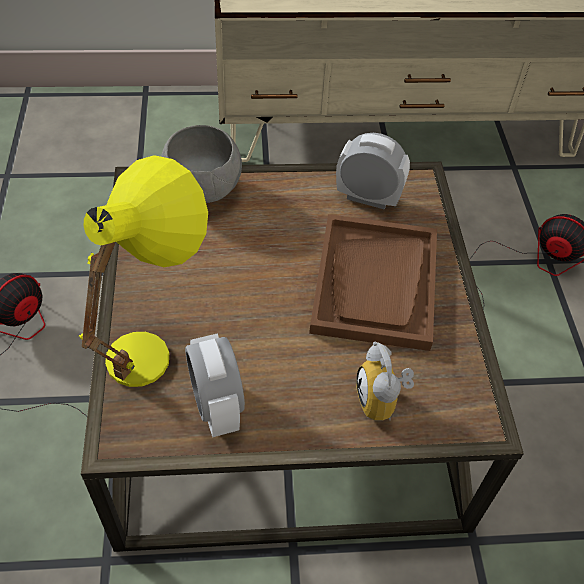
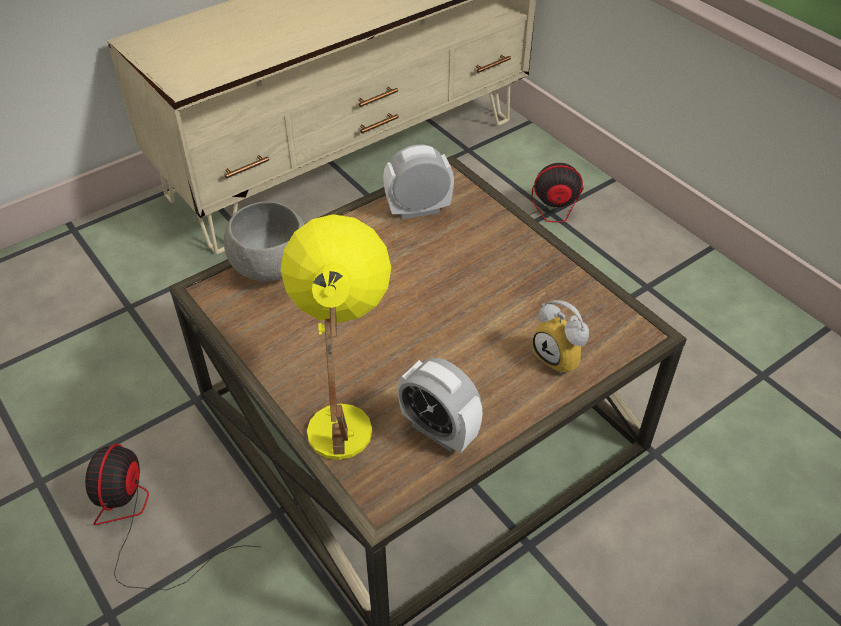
camera: 30 degrees left, 5 degrees down
brown tray [309,214,437,351] -> none

